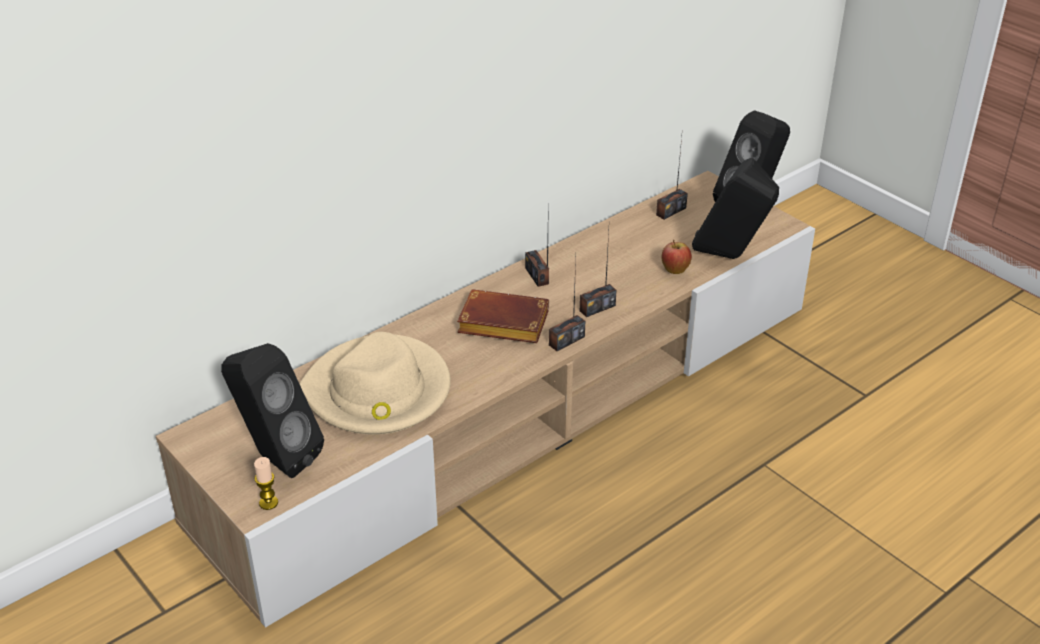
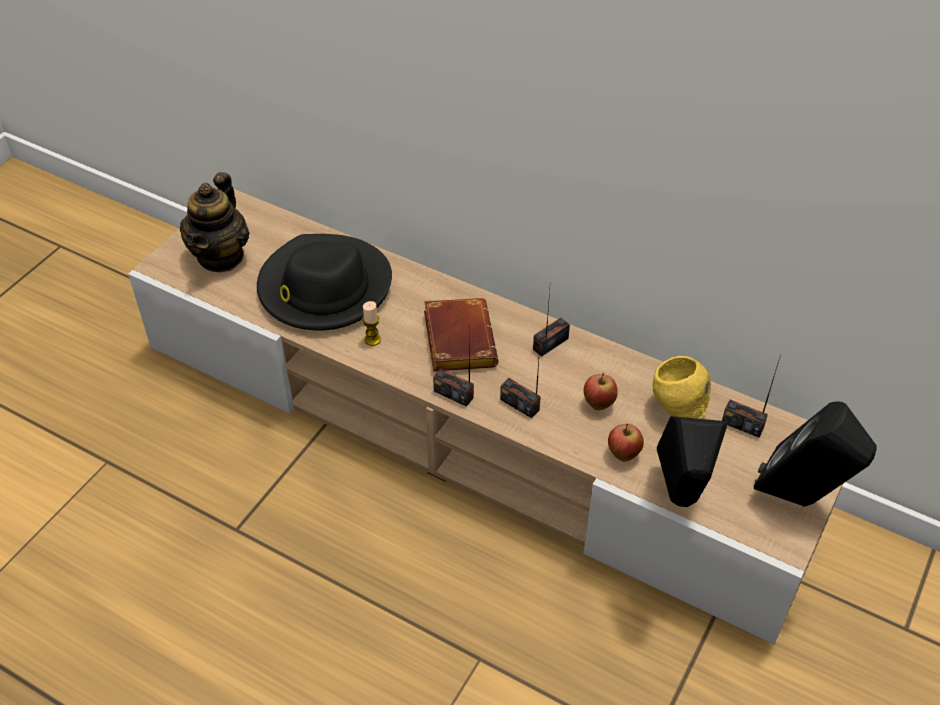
camera: 70 degrees right, 10 degrees up
black speaker [221,343,324,478] -> teapot [179,172,249,272]
candle [254,457,278,510] -> candle moved to [362,301,381,346]
beige hat [299,332,451,435] -> black hat [257,234,392,331]
none -> apple [584,373,618,410]
none -> yellow bowl [653,356,711,419]

